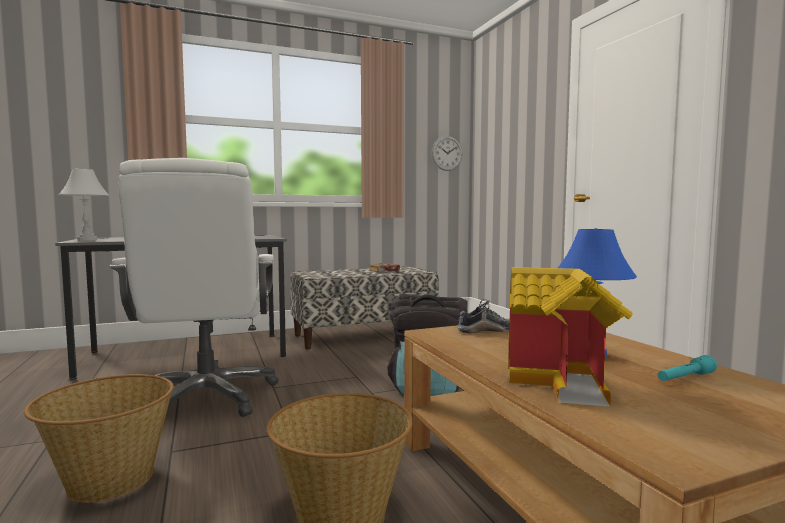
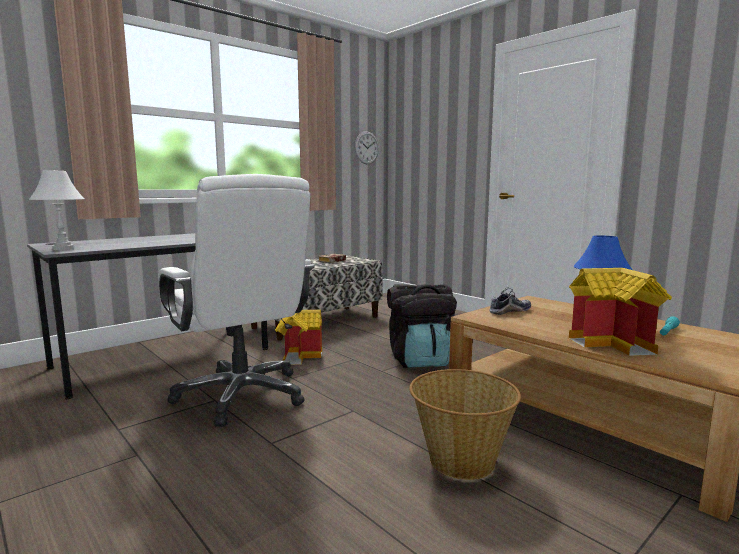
camera: 20 degrees left, 5 degrees up
basket [24,374,174,503] -> none
none -> toy house [275,310,322,365]

